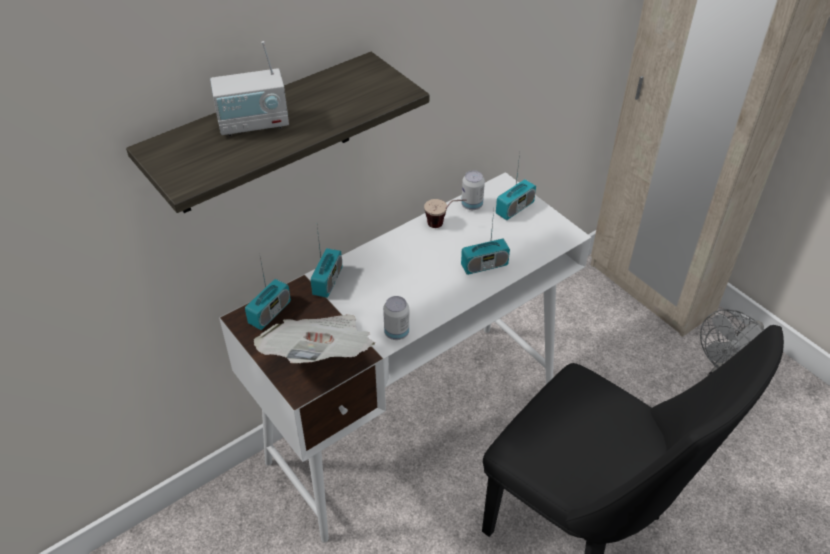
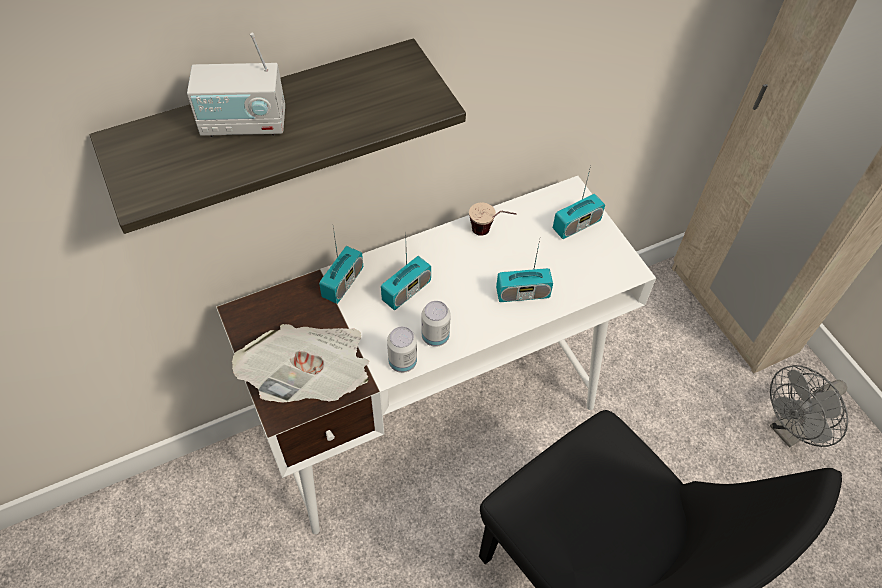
camera: 10 degrees right, 10 degrees up
radio [245,253,291,330] -> radio moved to [381,231,431,310]
can [461,170,485,210] -> can moved to [422,301,451,347]

